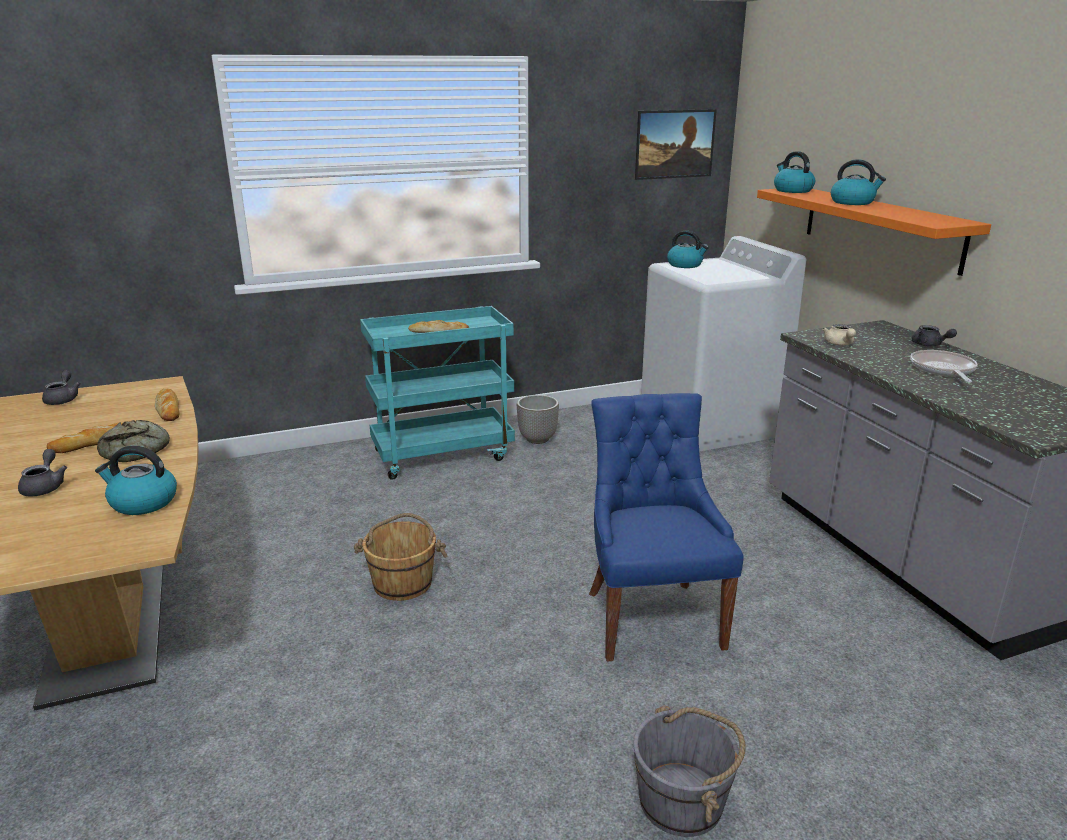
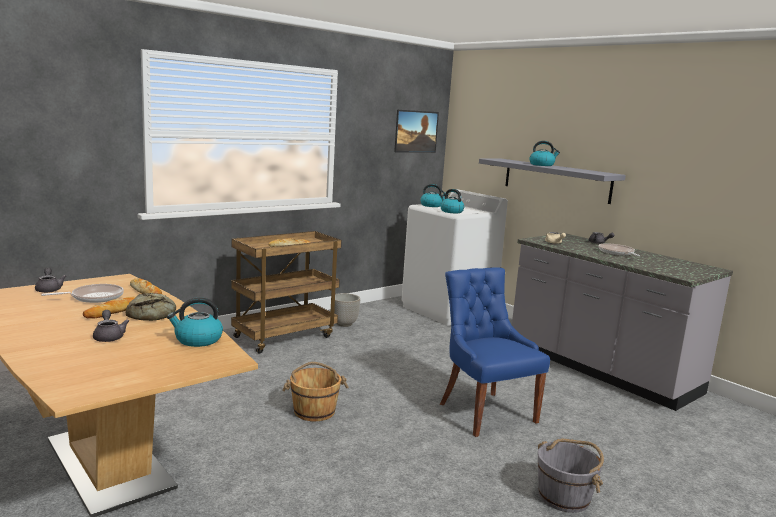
camera: 20 degrees left, 10 degrees down
turquoise cart [360,306,515,480] -> brown cart [231,231,341,354]
orange shelf [757,189,991,276] -> grey shelf [479,159,626,204]
kettle [774,151,815,193] -> kettle moved to [440,189,464,213]
none -> frying pan [41,284,124,303]

